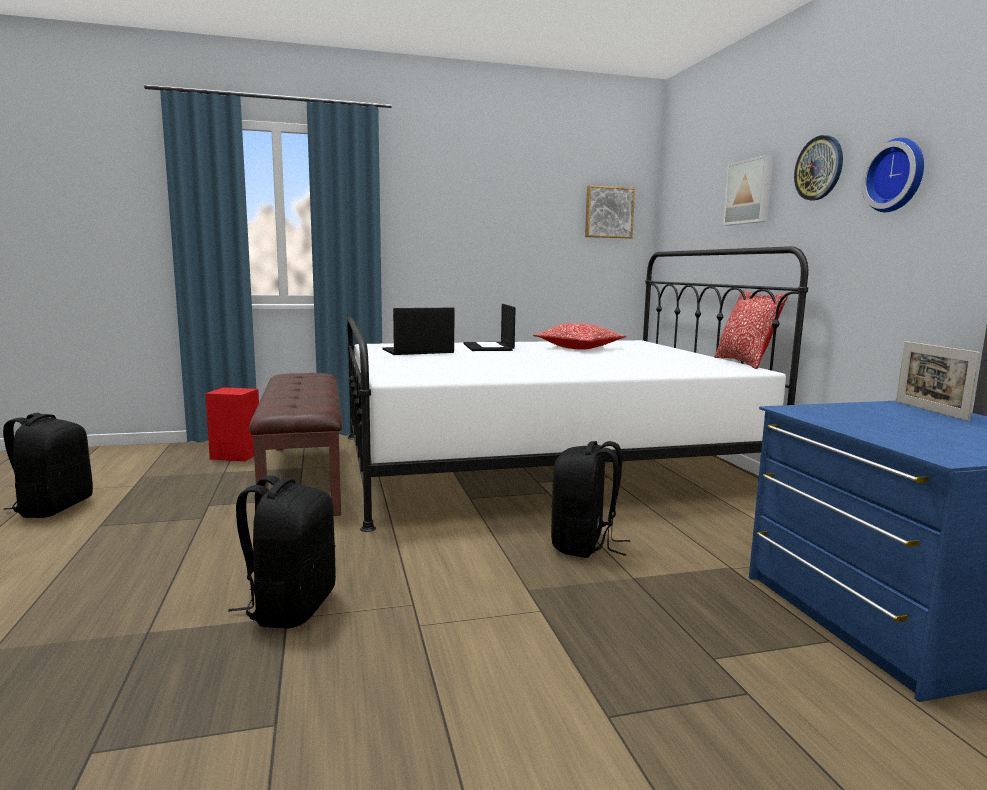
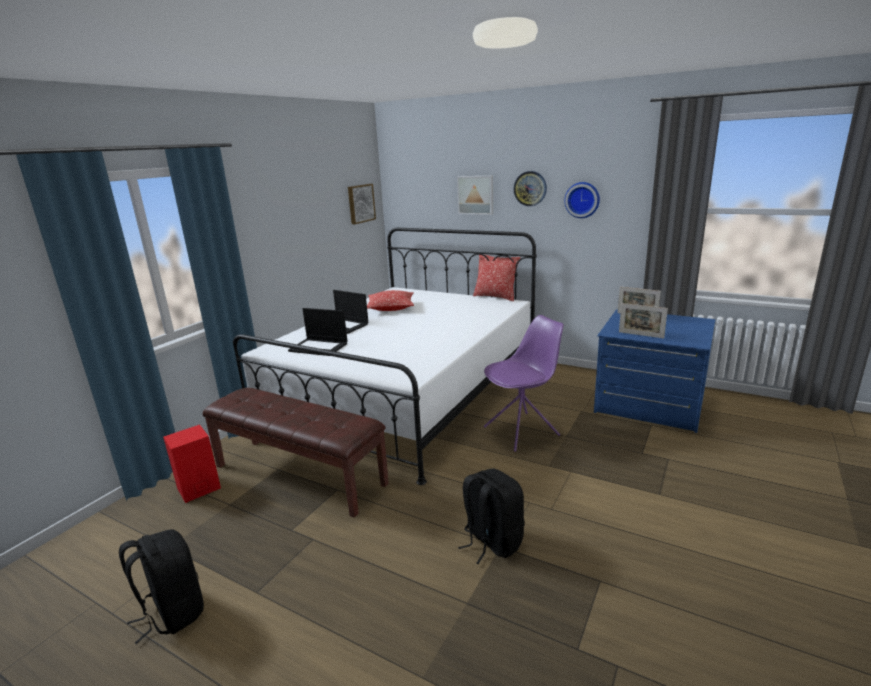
camera: 45 degrees left, 10 degrees up
laptop [383,308,454,355] -> laptop turned 90 degrees counterclockwise [288,308,348,356]
black backpack [551,441,630,558] -> purple chair [484,315,563,452]
none -> picture frame [619,303,668,338]

